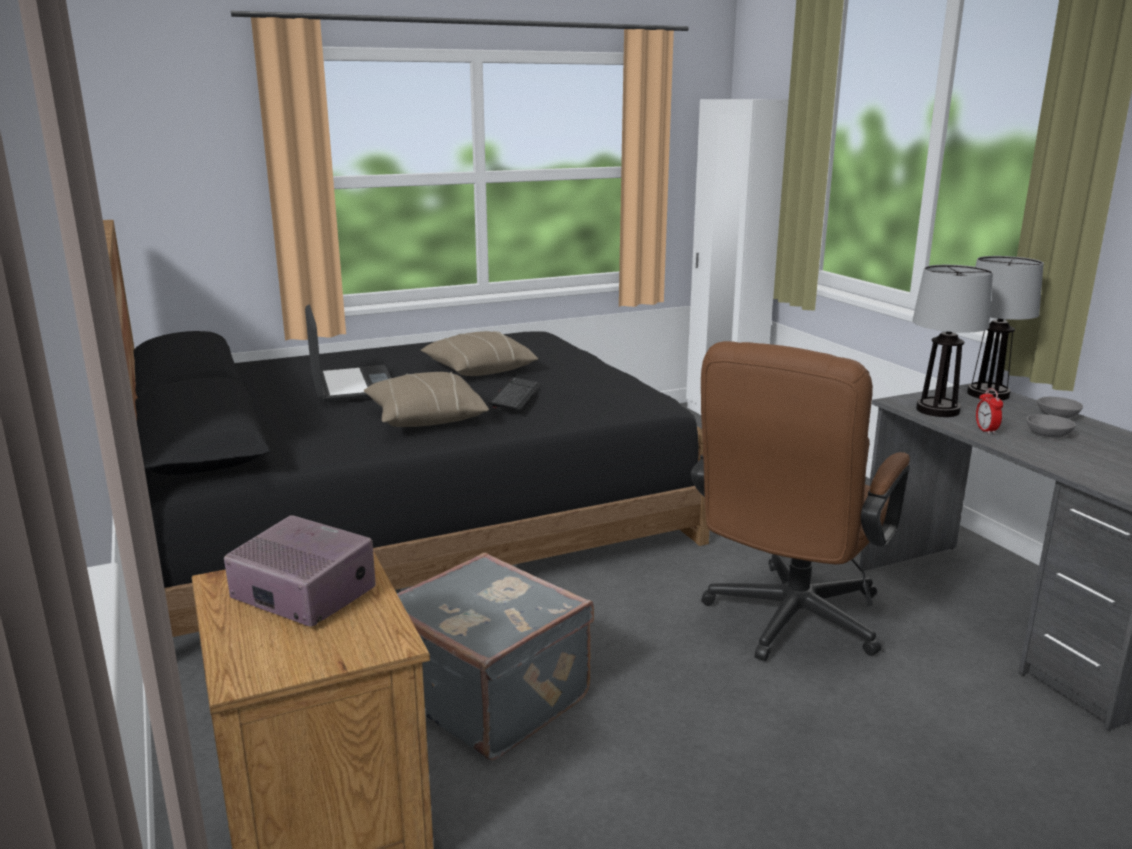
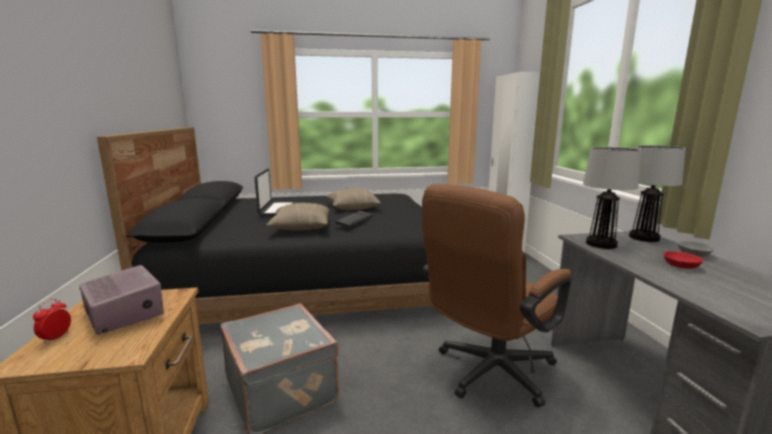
camera: 15 degrees right, 5 degrees down
alarm clock [976,388,1003,435] -> alarm clock moved to [33,298,71,343]
grey bowl [1026,414,1076,438] -> red bowl [663,251,703,269]

